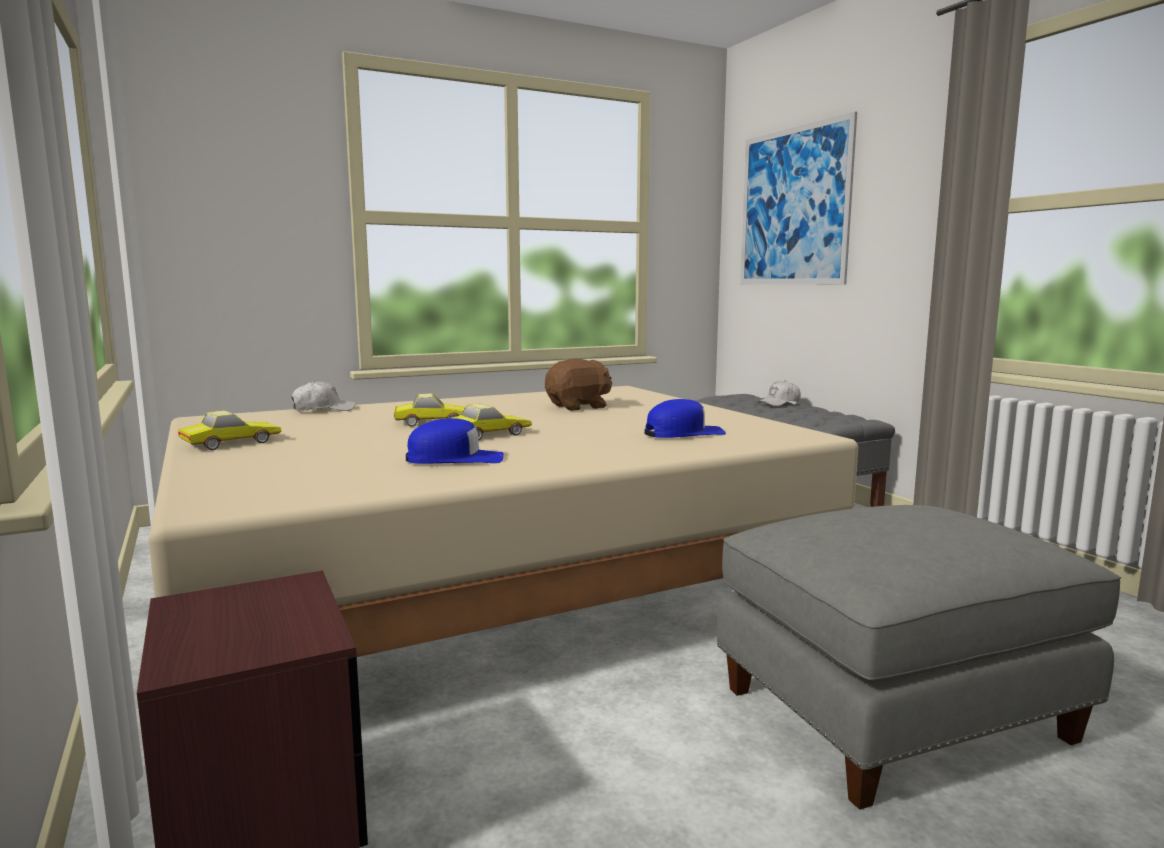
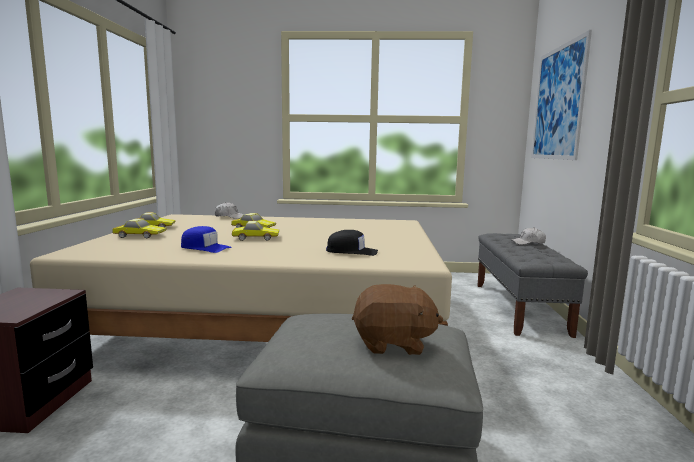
camera: 30 degrees right, 0 degrees up
brown plush toy [545,359,612,411] -> brown plush toy moved to [352,284,443,355]
blue cap [644,399,726,438] -> black cap [326,230,378,256]
none -> toy car [112,218,167,238]

